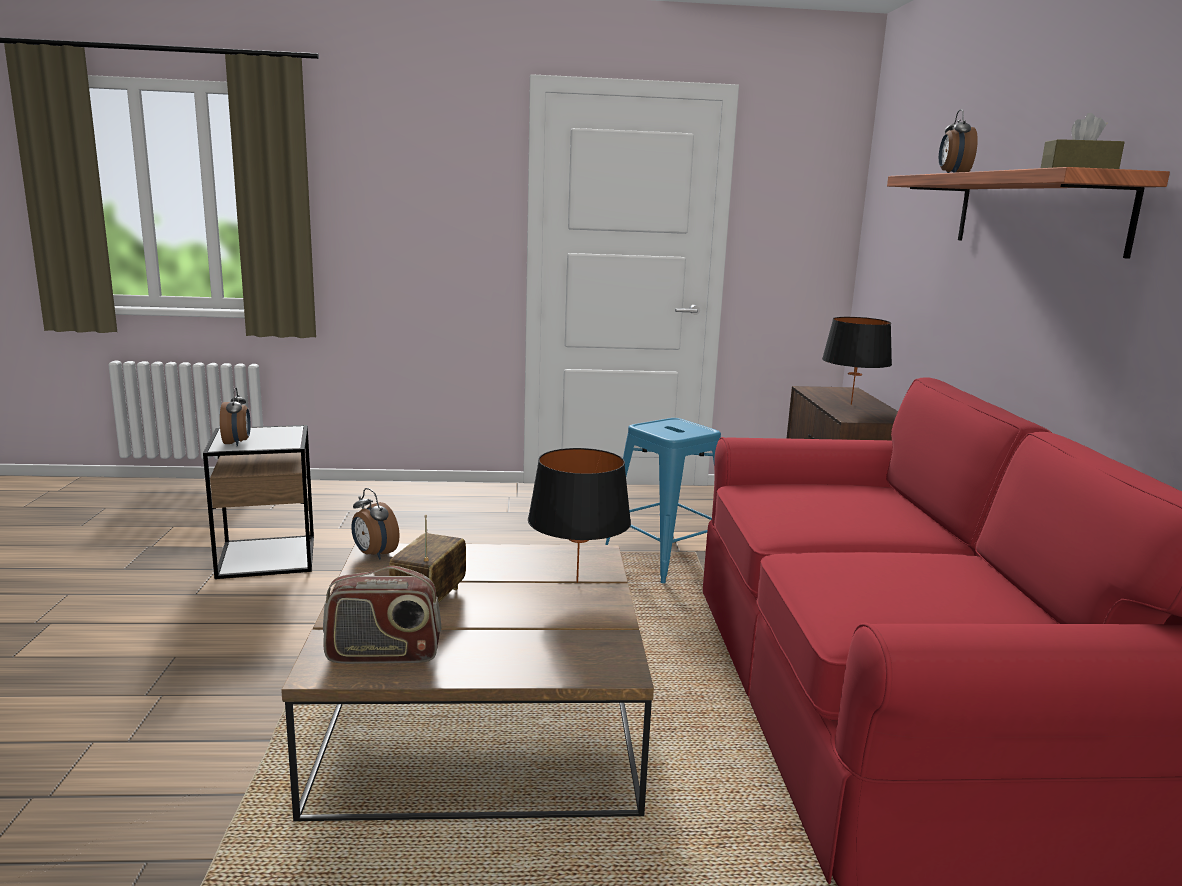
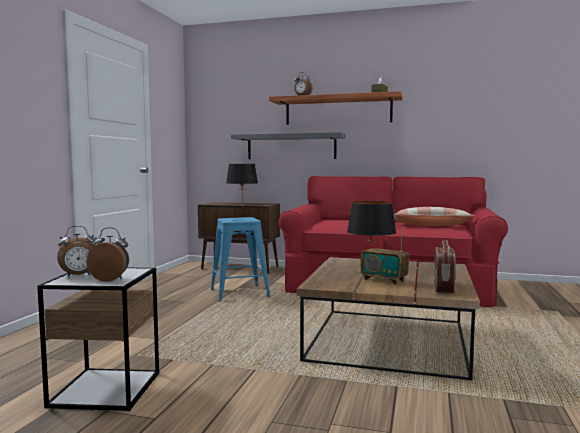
camera: 70 degrees left, 10 degrees down
alarm clock [351,488,400,560] -> alarm clock moved to [57,226,95,277]
none -> grey shelf [231,132,346,159]
none -> pillow [394,207,475,226]

